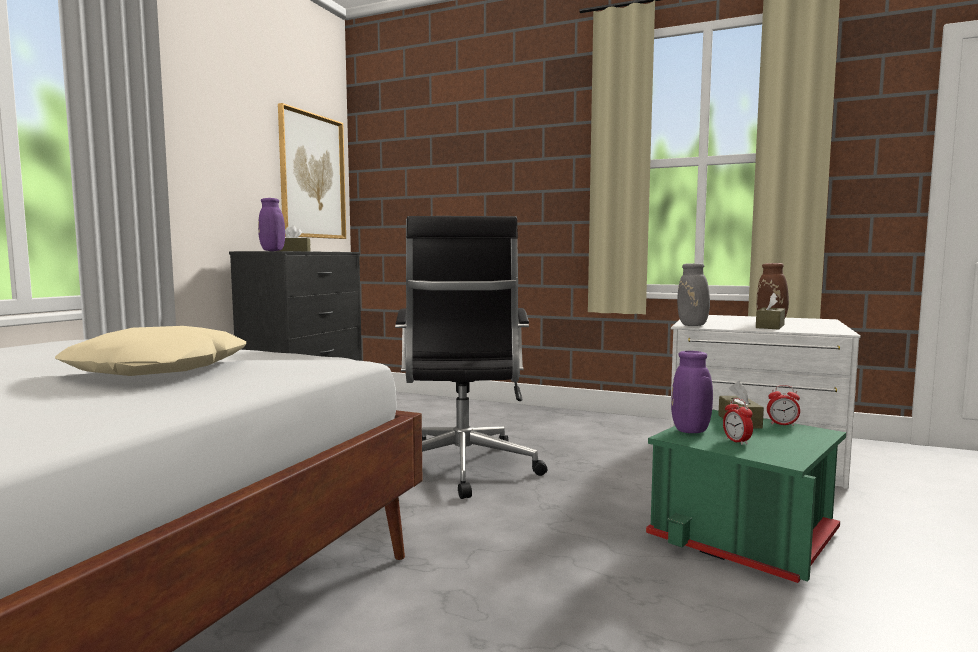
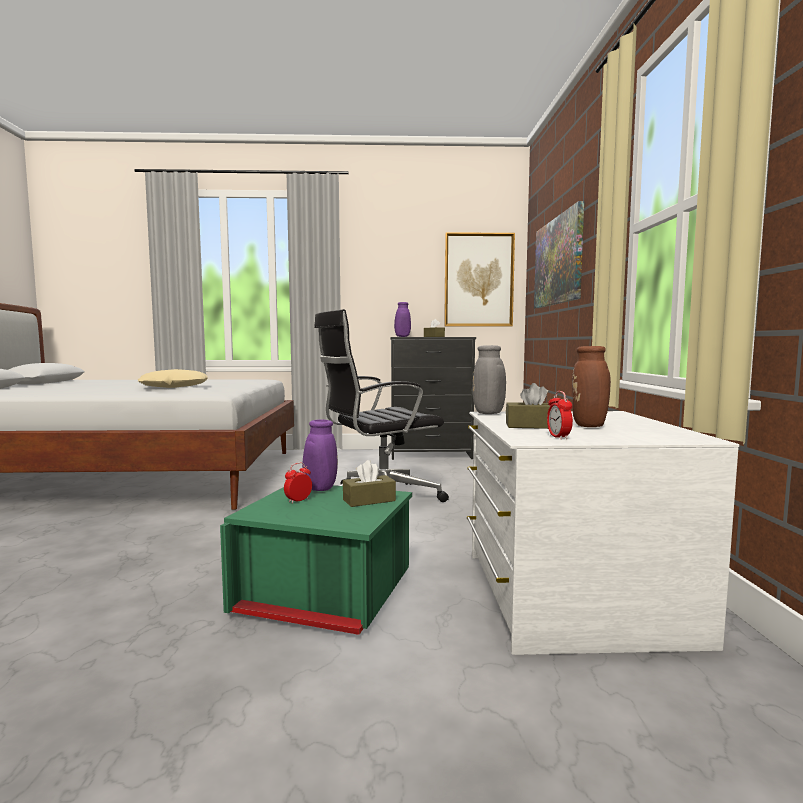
camera: 65 degrees right, 0 degrees up
alarm clock [767,385,800,426] -> alarm clock moved to [547,391,573,440]
none -> picture [534,201,584,308]

